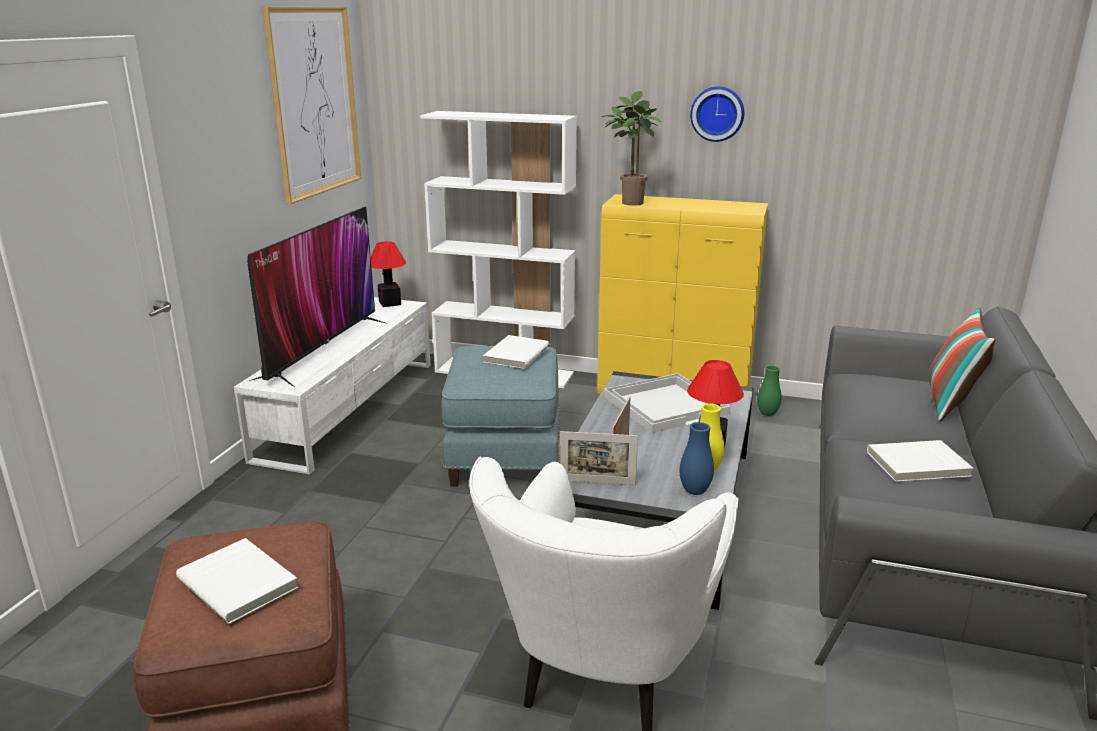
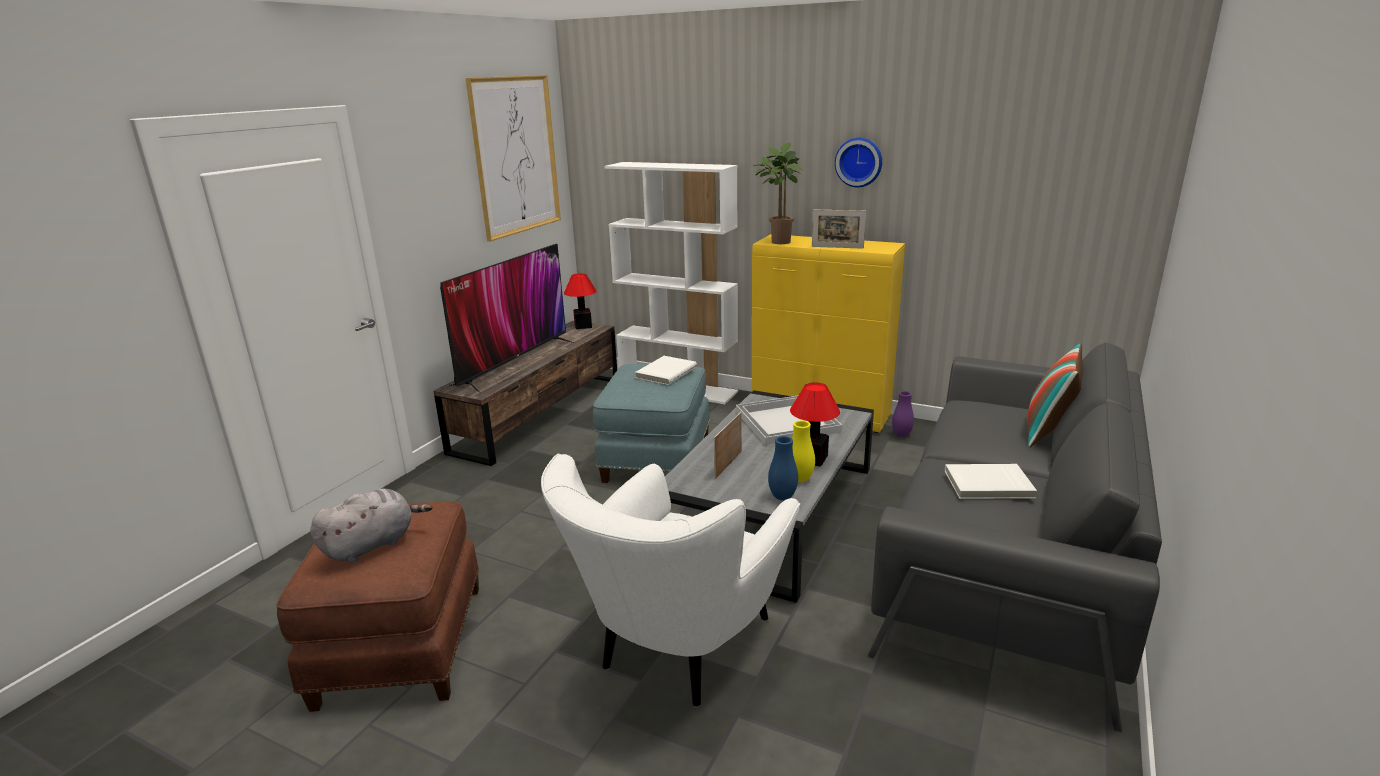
camera: 10 degrees right, 0 degrees up
white book [176,538,298,624] -> grey plush toy [310,489,432,563]
white tv stand [234,297,431,475] -> brown tv stand [434,321,617,466]
picture frame [560,431,638,485] -> picture frame moved to [812,210,866,249]
green vase [757,366,781,416] -> purple vase [892,391,914,437]

